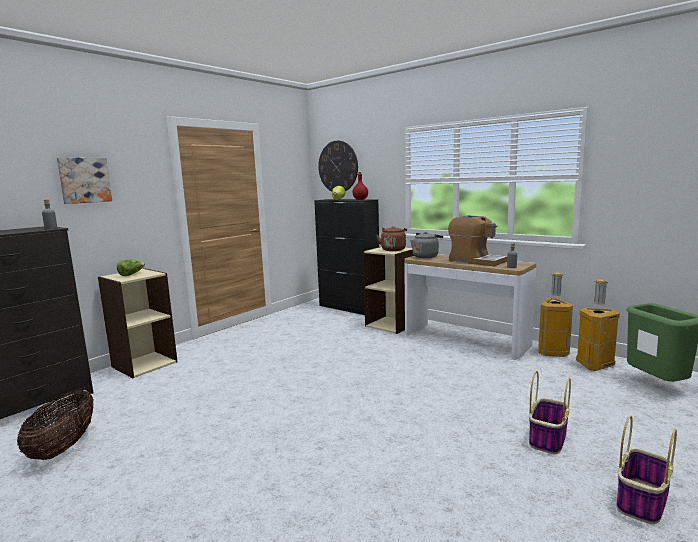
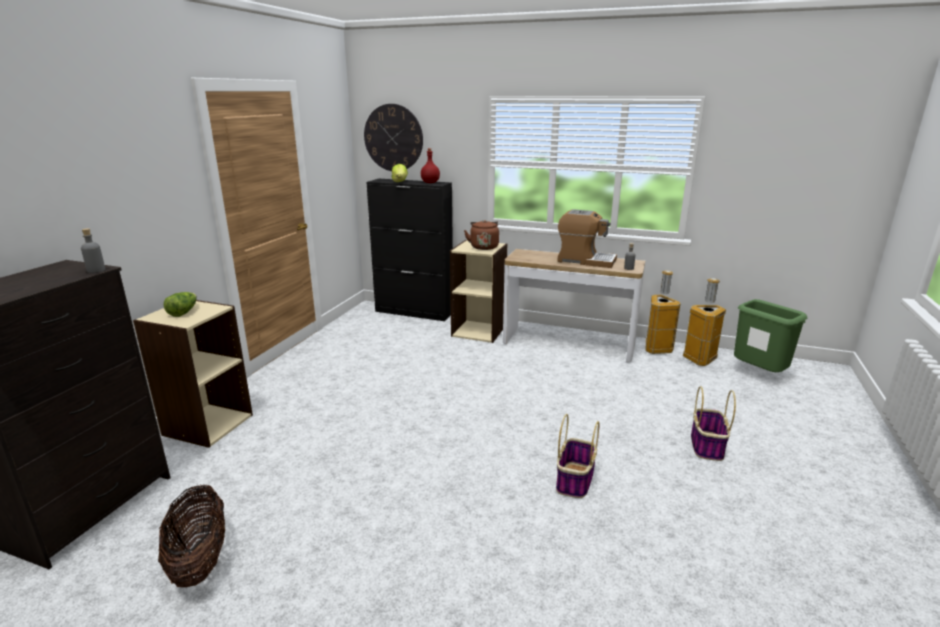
camera: 20 degrees left, 10 degrees up
picture [57,157,112,204] -> none
grey kettle [410,232,443,258] -> none
basket [616,416,677,524] -> basket moved to [556,414,599,498]

